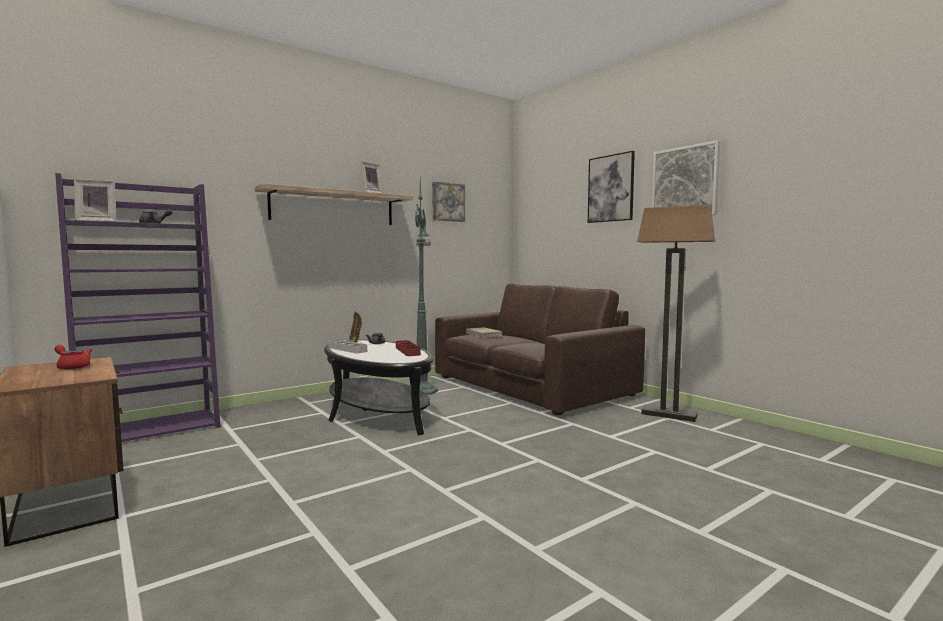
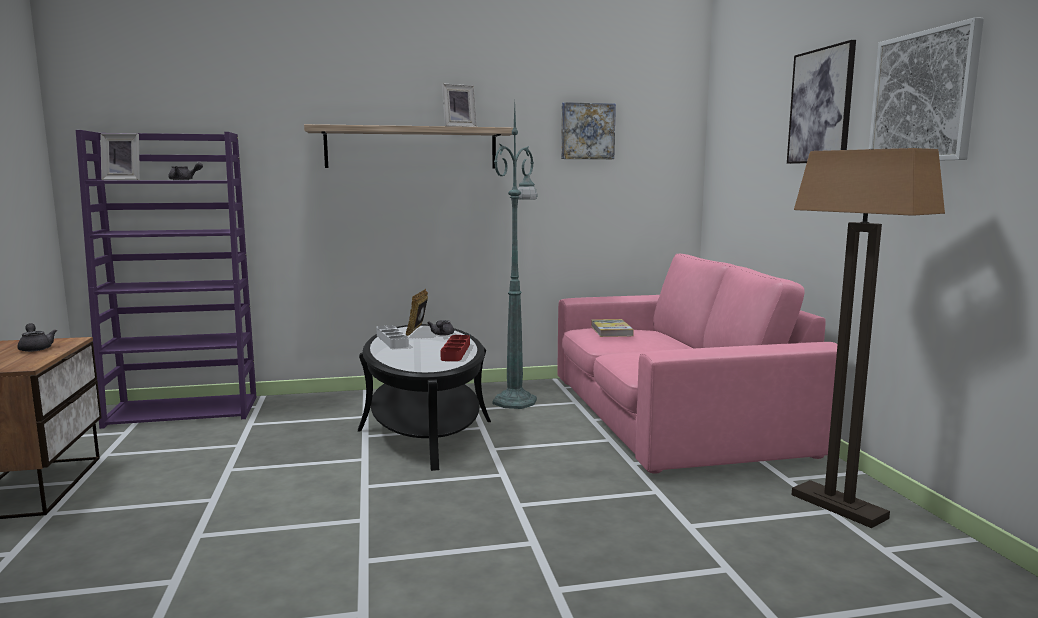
camera: 25 degrees right, 5 degrees up
red teapot [54,345,92,370] -> grey teapot [17,323,57,352]
brown sofa [435,283,645,415] -> pink sofa [557,254,837,474]

